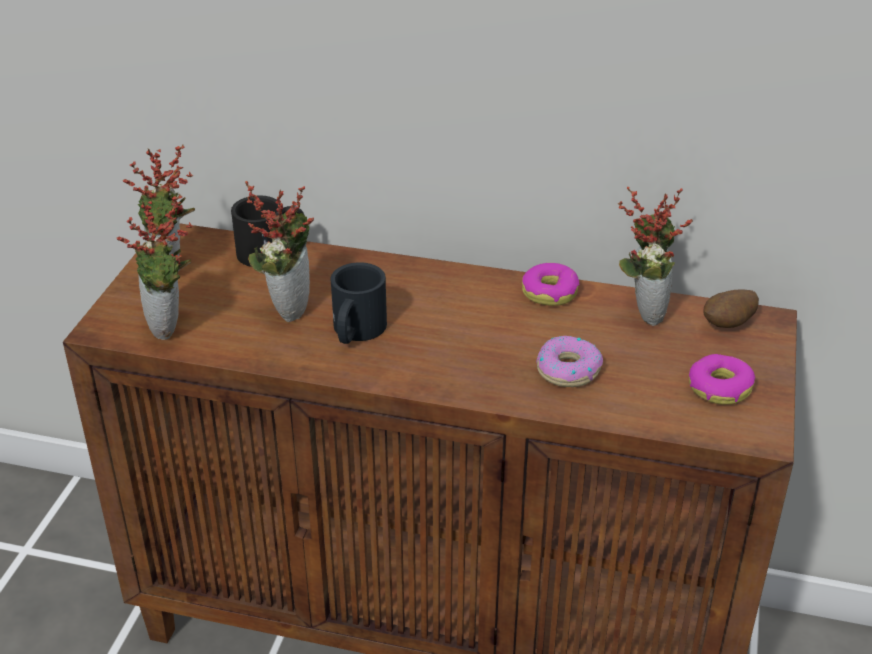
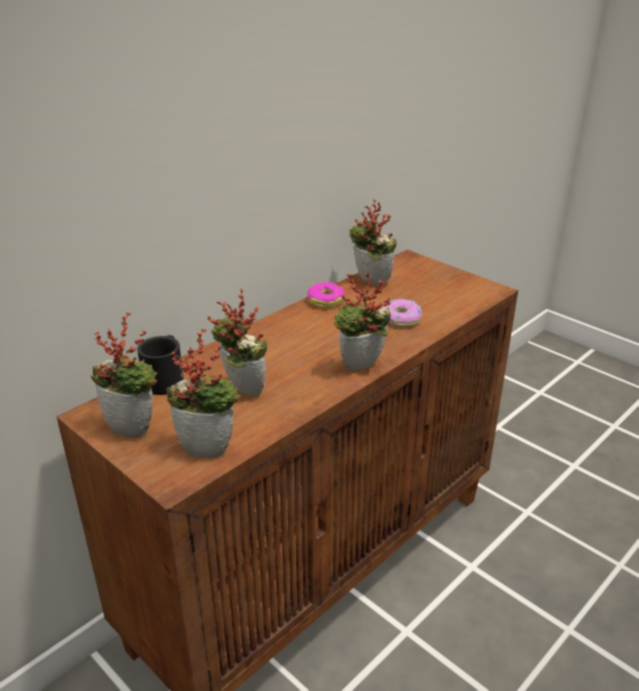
camera: 60 degrees left, 5 degrees down
black mug [330,262,387,344] -> none
donut [689,354,756,405] -> none
potato [703,289,759,328] -> none
none -> potted plant [334,272,391,371]

